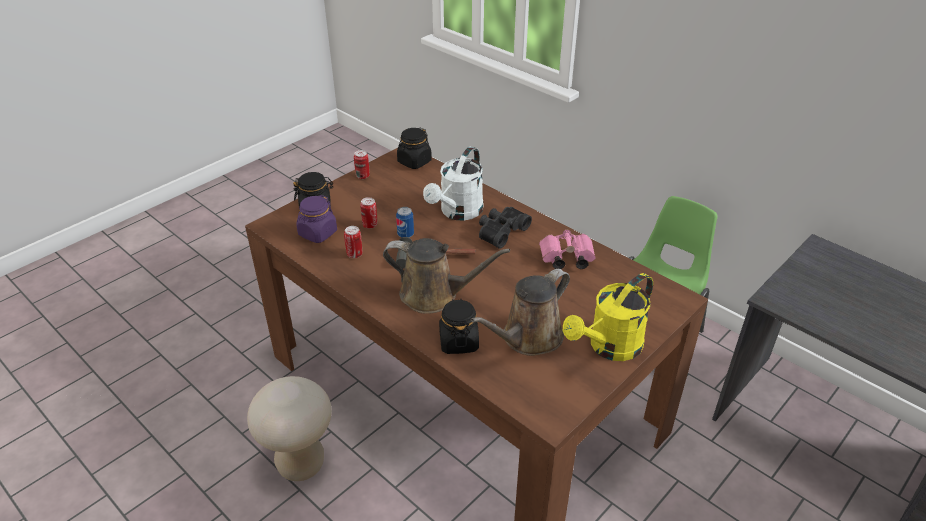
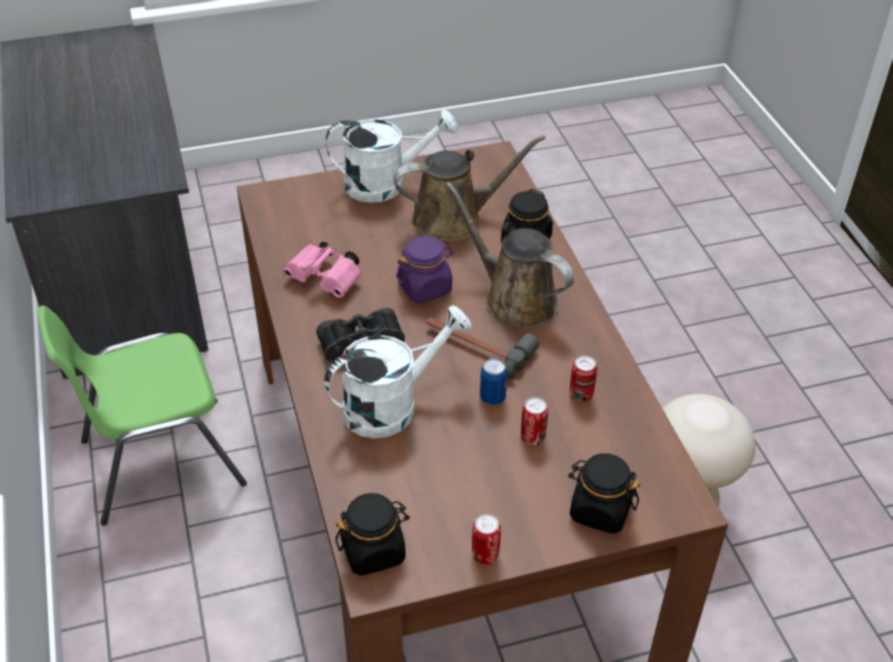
camera: 150 degrees left, 5 degrees up
purple jar [296,195,337,243] -> purple jar moved to [396,236,454,303]
yellow watering can [563,273,653,361] -> white watering can [326,110,457,203]

